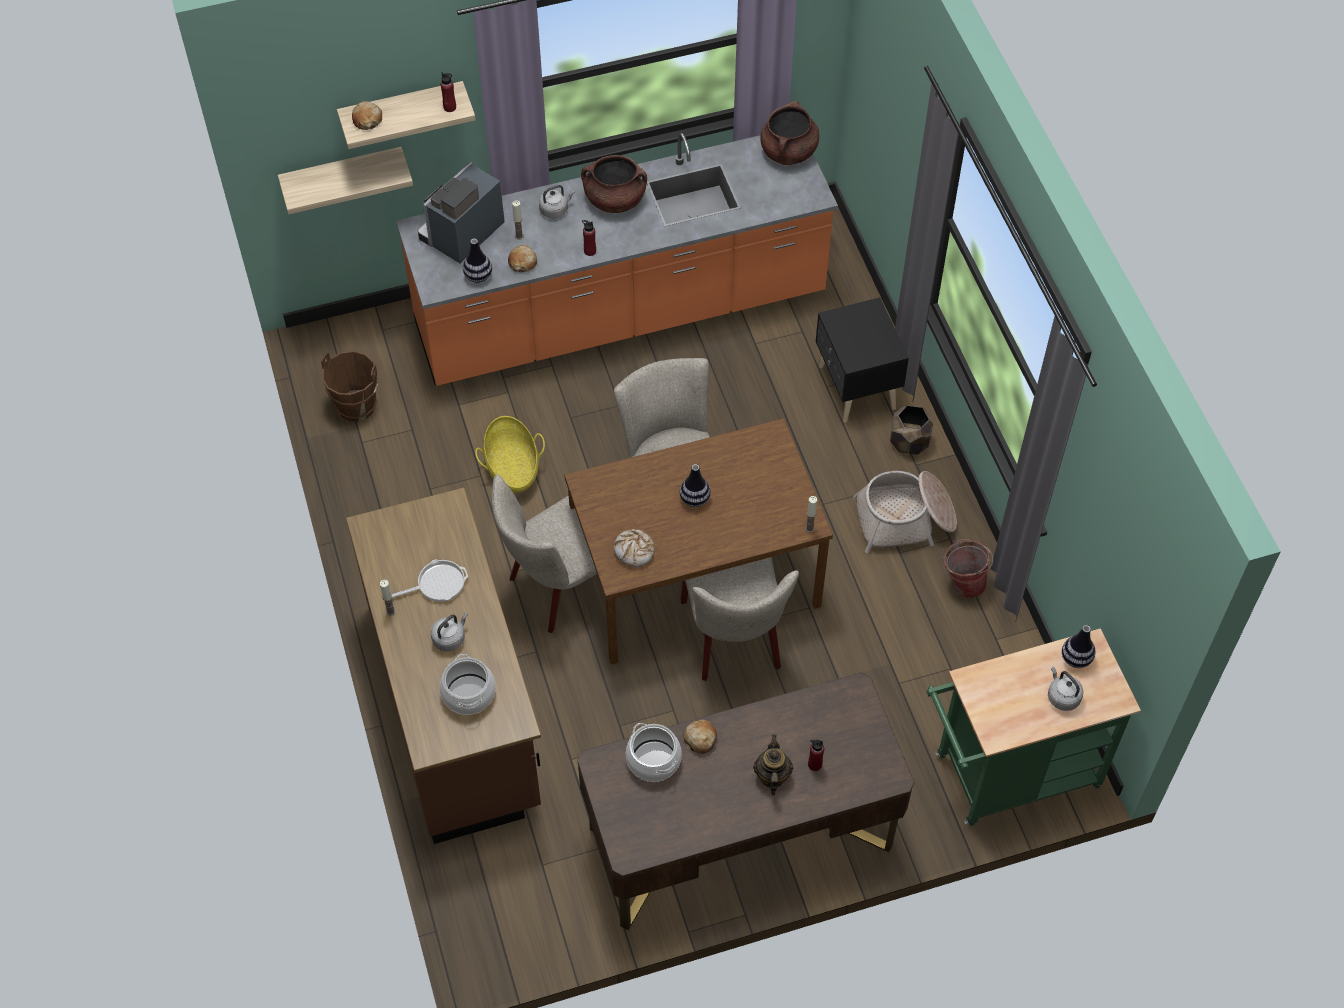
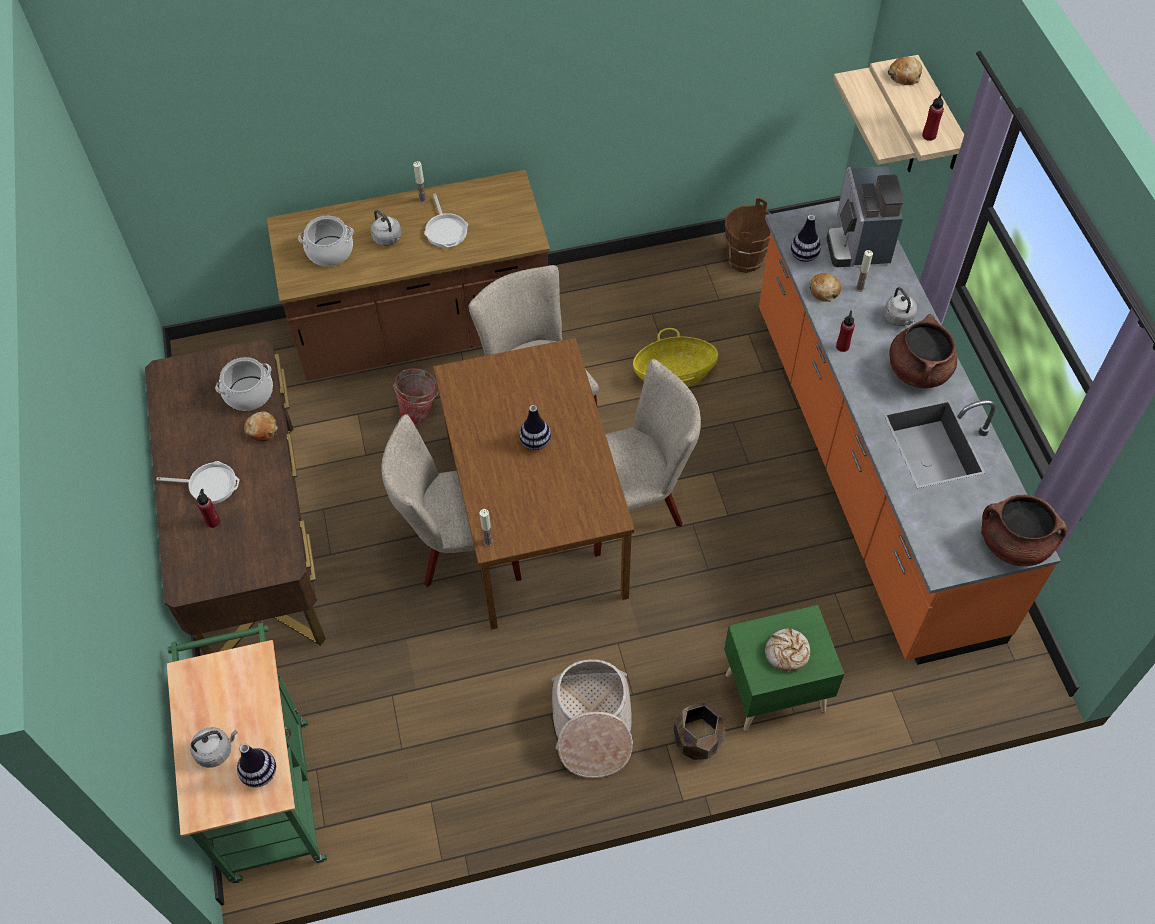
camera: 95 degrees right, 0 degrees up
coffee machine [418,162,505,263] -> coffee machine turned 135 degrees counterclockwise [826,166,904,267]
bread [614,529,655,568] -> bread moved to [765,628,810,671]
teapot [753,735,793,796] -> frying pan [156,461,240,504]
black nightstand [816,297,909,423] -> green nightstand [724,605,844,731]
bucket [943,539,993,599] -> bucket moved to [393,368,439,425]

